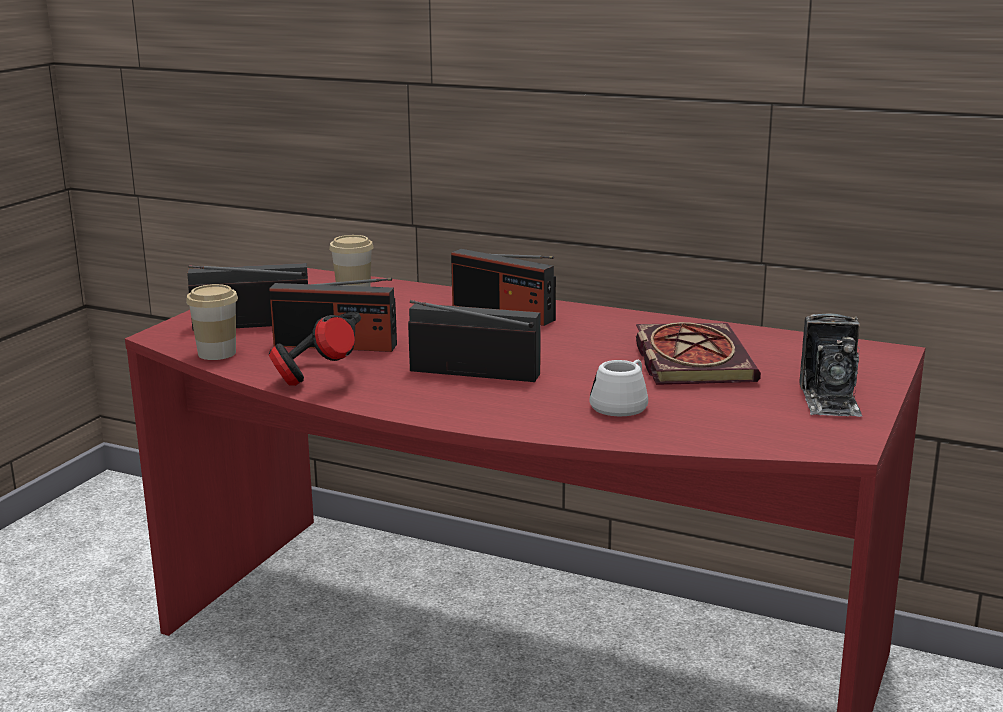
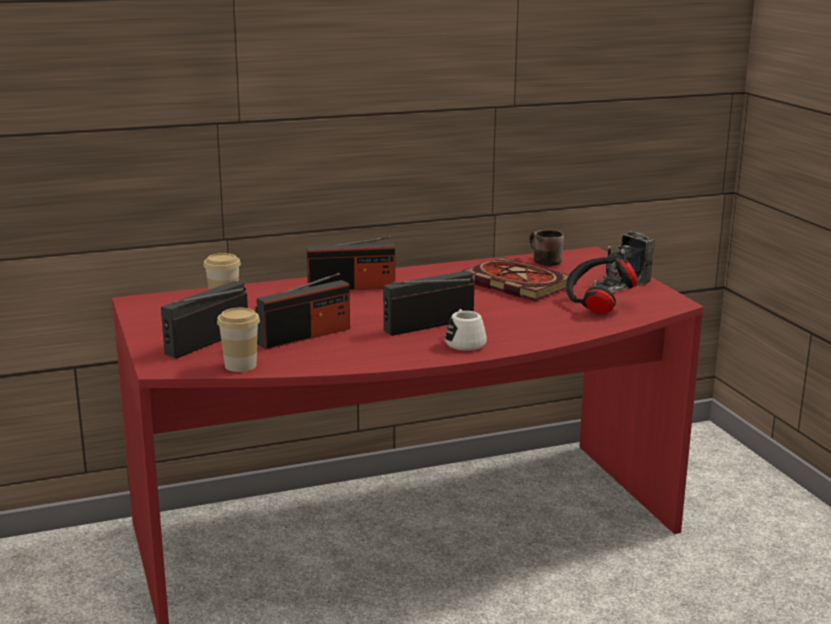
camera: 45 degrees left, 0 degrees up
black headphones [269,312,361,386] -> black headphones moved to [566,257,639,314]
white mug [589,359,648,416] -> white mug moved to [445,309,487,350]
camera [799,313,862,417] -> camera turned 90 degrees clockwise [590,231,655,292]
none -> brown mug [530,230,564,266]

